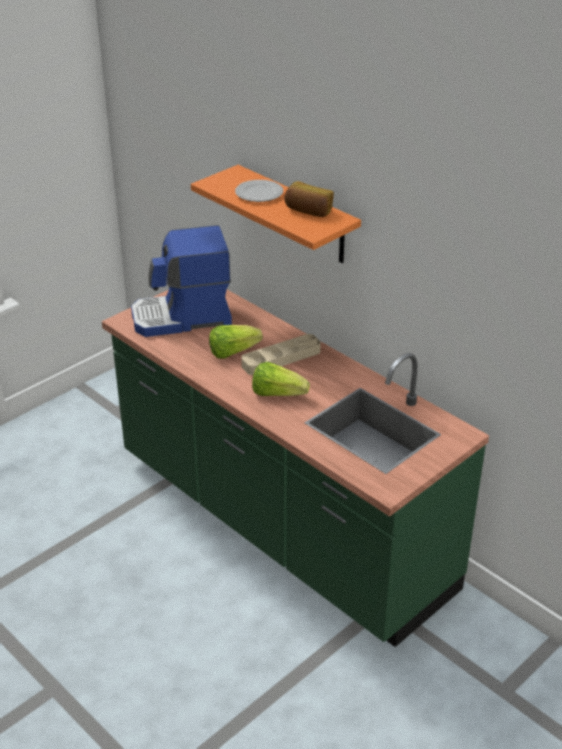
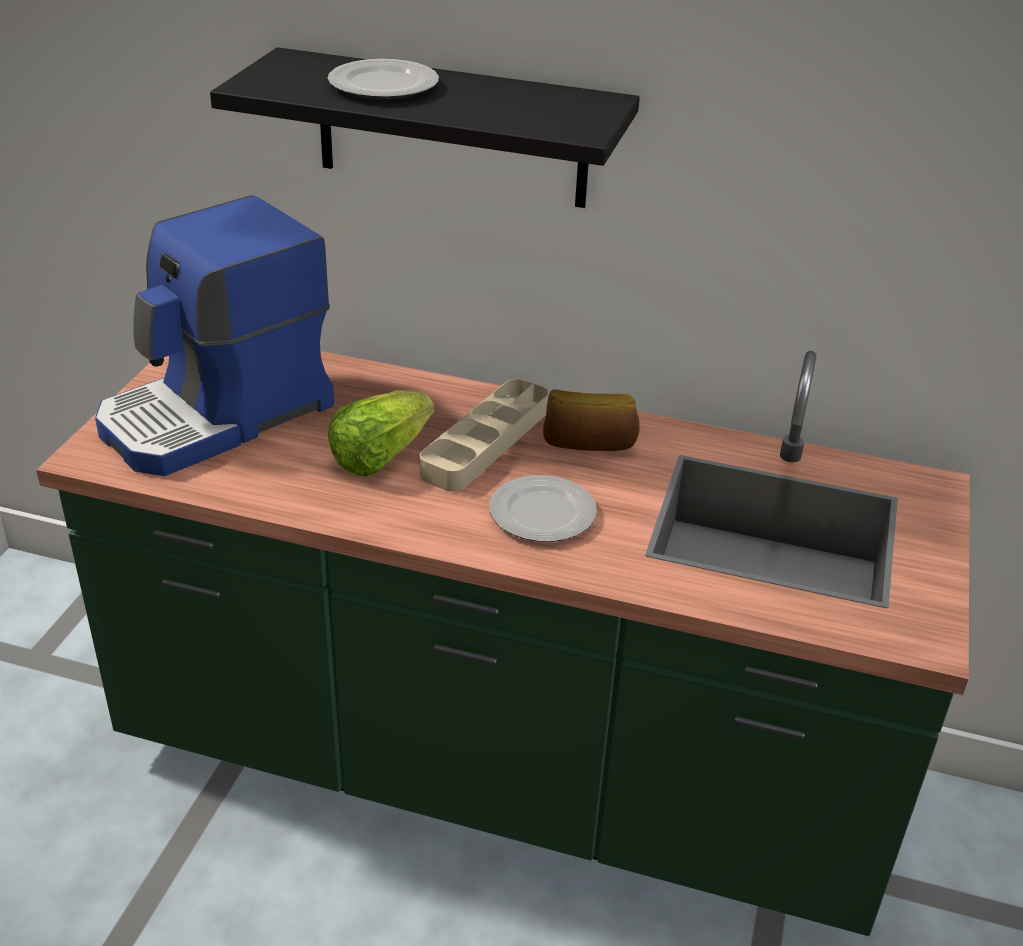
camera: 30 degrees left, 0 degrees up
orange shelf [191,165,361,263] -> black shelf [210,47,640,208]
lettuce [252,362,310,396] -> plate [489,475,597,542]
bread [284,181,334,217] -> bread moved to [543,389,639,451]

